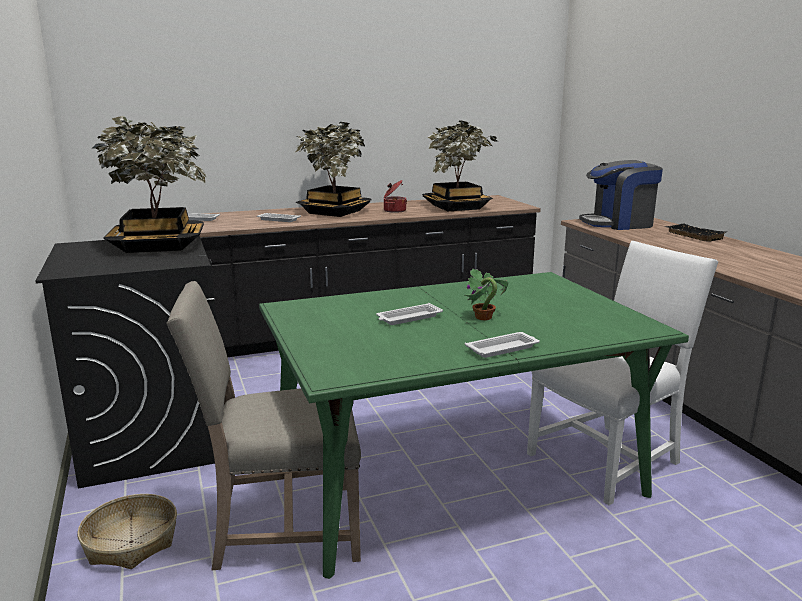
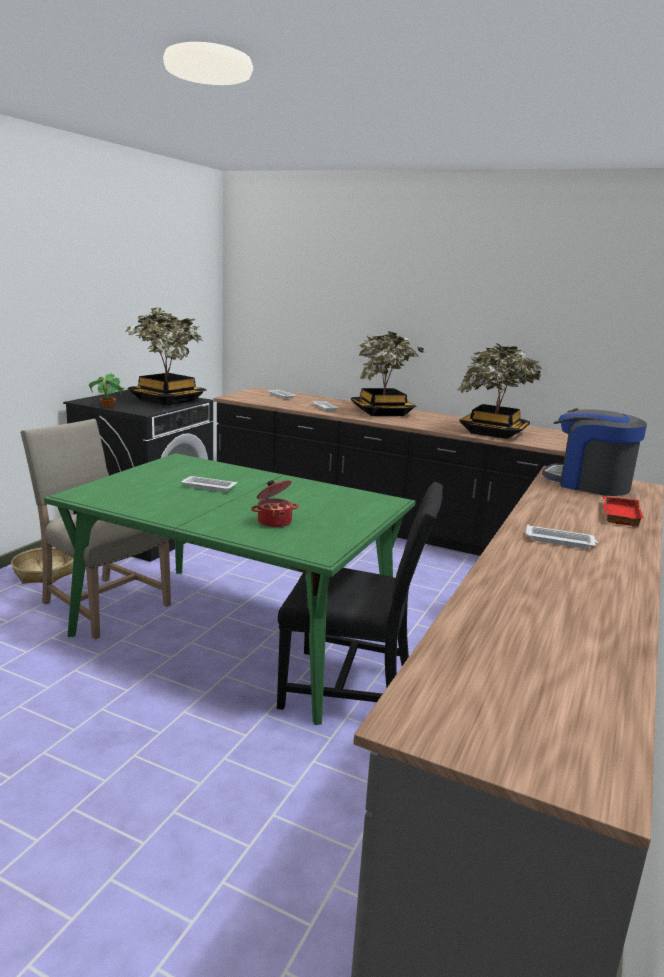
camera: 45 degrees right, 0 degrees up
cooking pot [384,180,407,213] -> cooking pot moved to [251,480,299,528]
potted plant [465,268,508,320] -> potted plant moved to [89,373,125,407]
white tray [465,332,540,358] -> white tray moved to [526,525,598,549]
white chair [527,241,718,505] -> black chair [277,482,443,710]
black tray [666,224,727,242] -> red tray [603,496,644,526]

